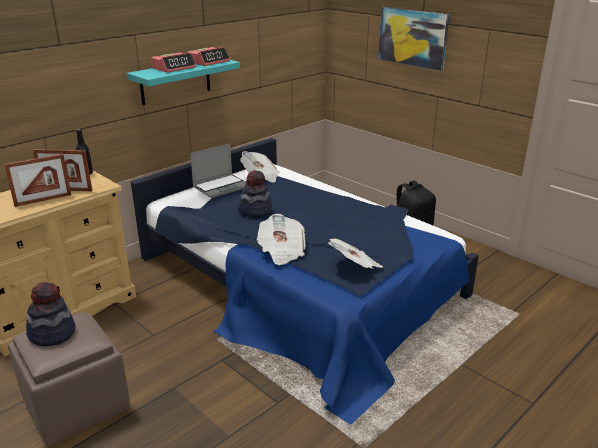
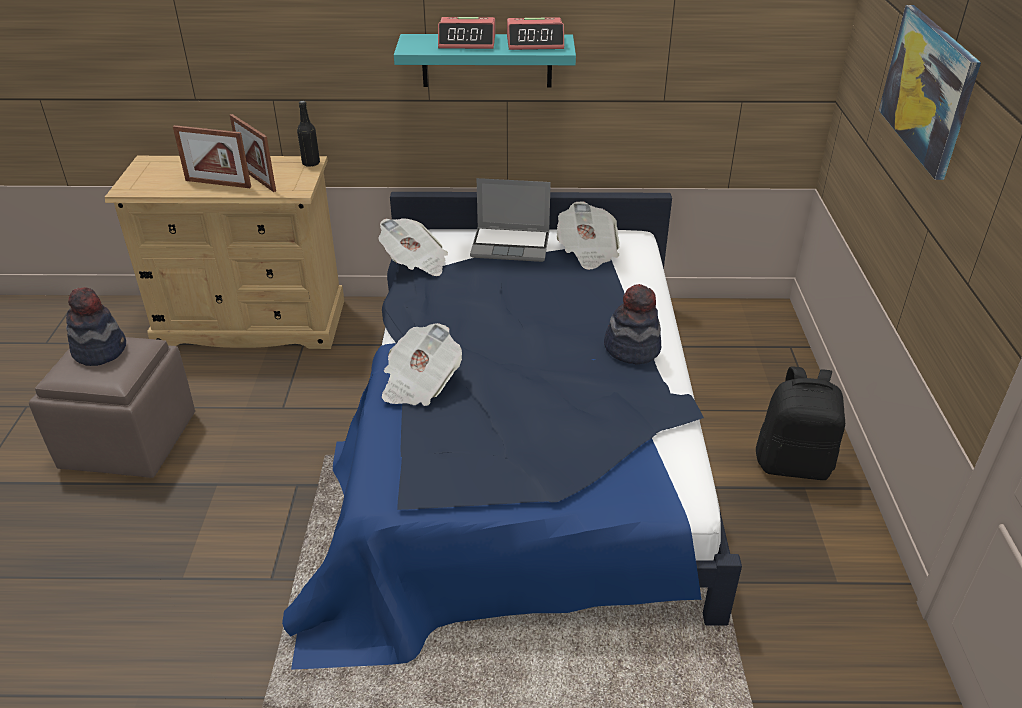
camera: 45 degrees right, 10 degrees up
hat [238,170,272,217] -> hat moved to [604,284,661,365]
newspaper [328,239,383,269] -> newspaper moved to [379,218,448,276]

